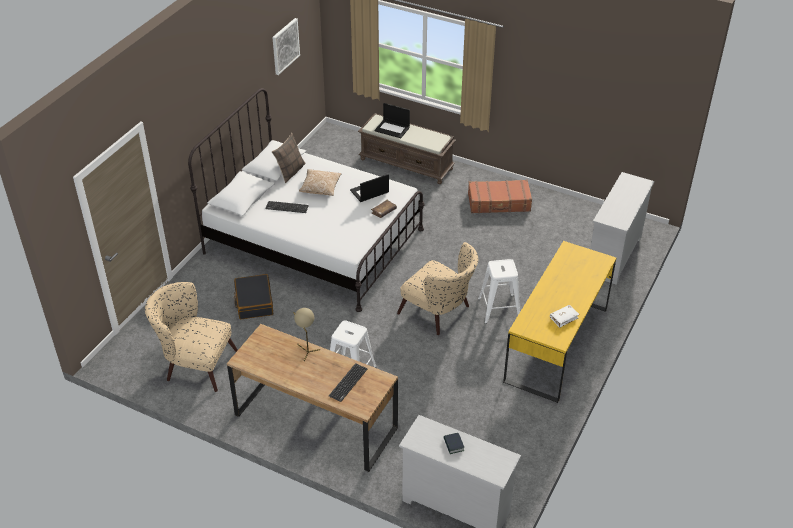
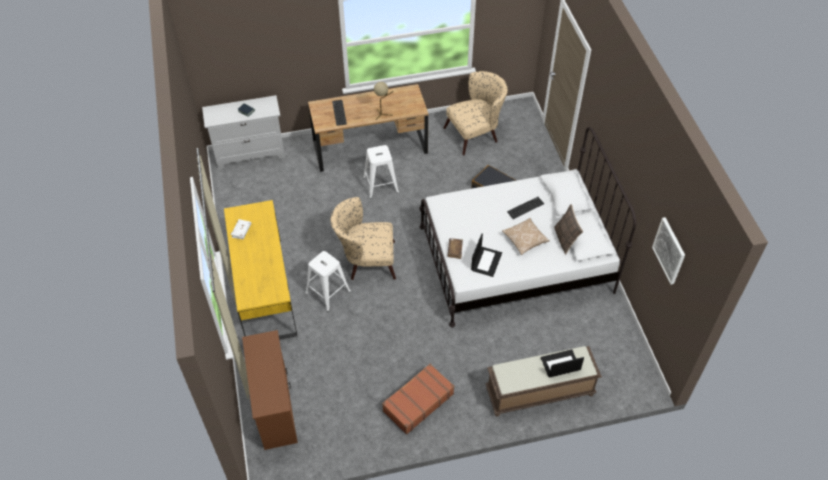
camera: 140 degrees right, 10 degrees up
white dresser [590,172,654,285] -> brown dresser [242,330,298,450]

